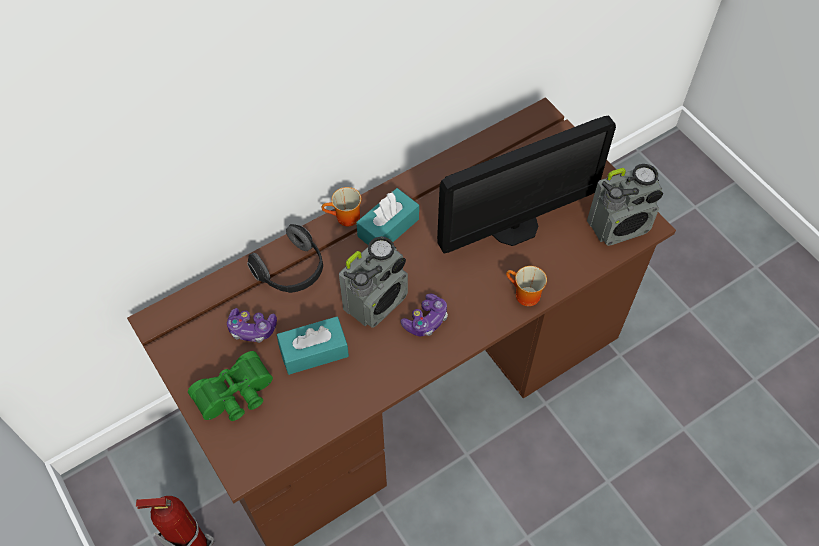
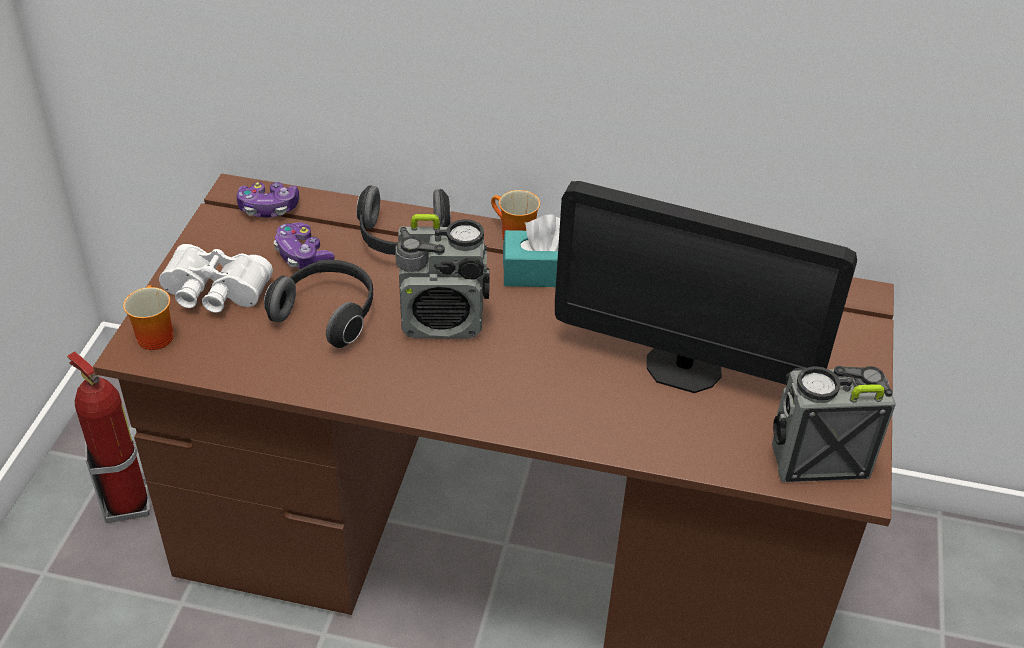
camera: 45 degrees right, 15 degrees down
green binoculars [188,351,273,421] -> white binoculars [159,244,273,313]
turquoise tissue box [277,316,349,375] -> headphones [264,260,373,348]
game controller [401,294,448,337] -> game controller moved to [237,182,299,218]
mug [506,266,547,306] -> mug moved to [123,285,174,350]
radio [587,164,663,246] -> radio turned 150 degrees clockwise [772,366,896,482]

